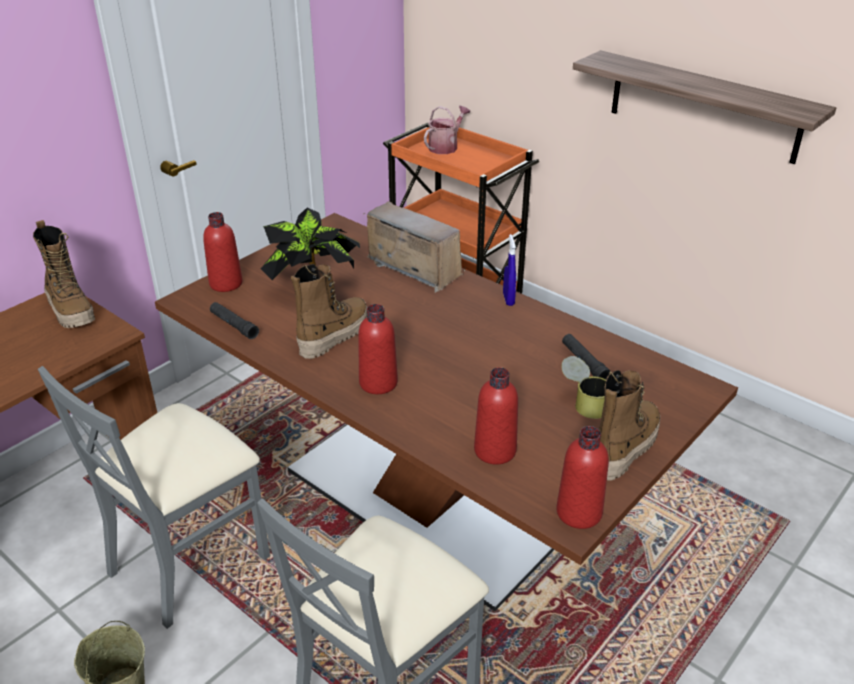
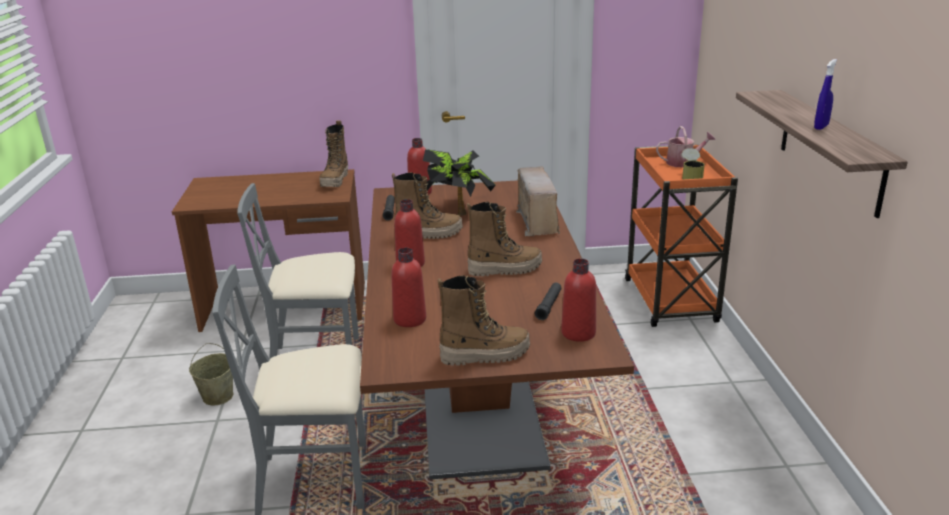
camera: 45 degrees right, 10 degrees down
blue spray bottle [503,234,516,306] -> blue spray bottle moved to [814,59,837,130]
red bottle [556,426,609,529] -> red bottle moved to [561,258,596,342]
can [562,356,606,419] -> can moved to [682,148,705,179]
none -> boot [467,202,542,276]

